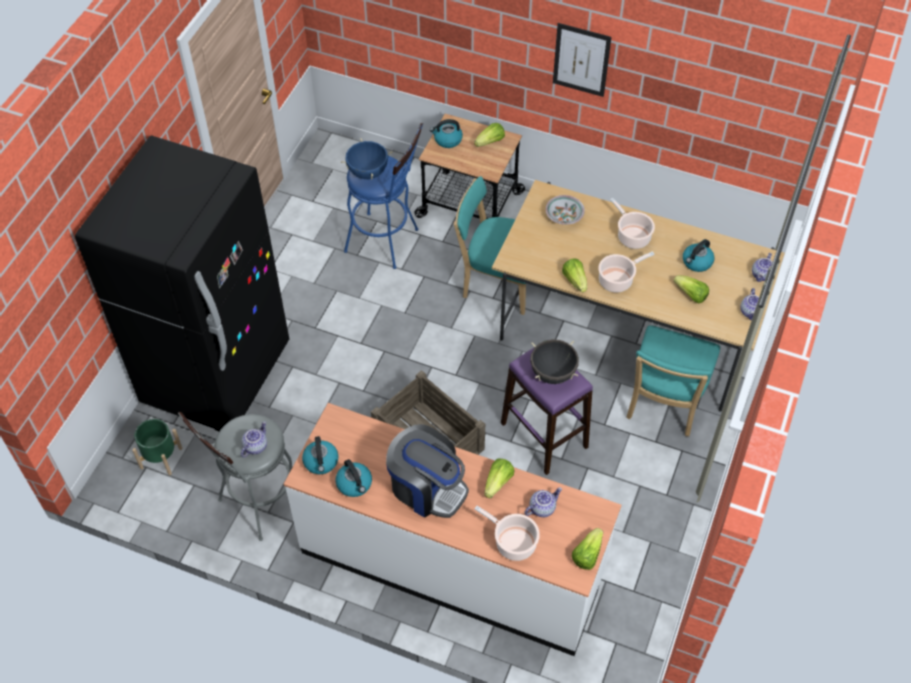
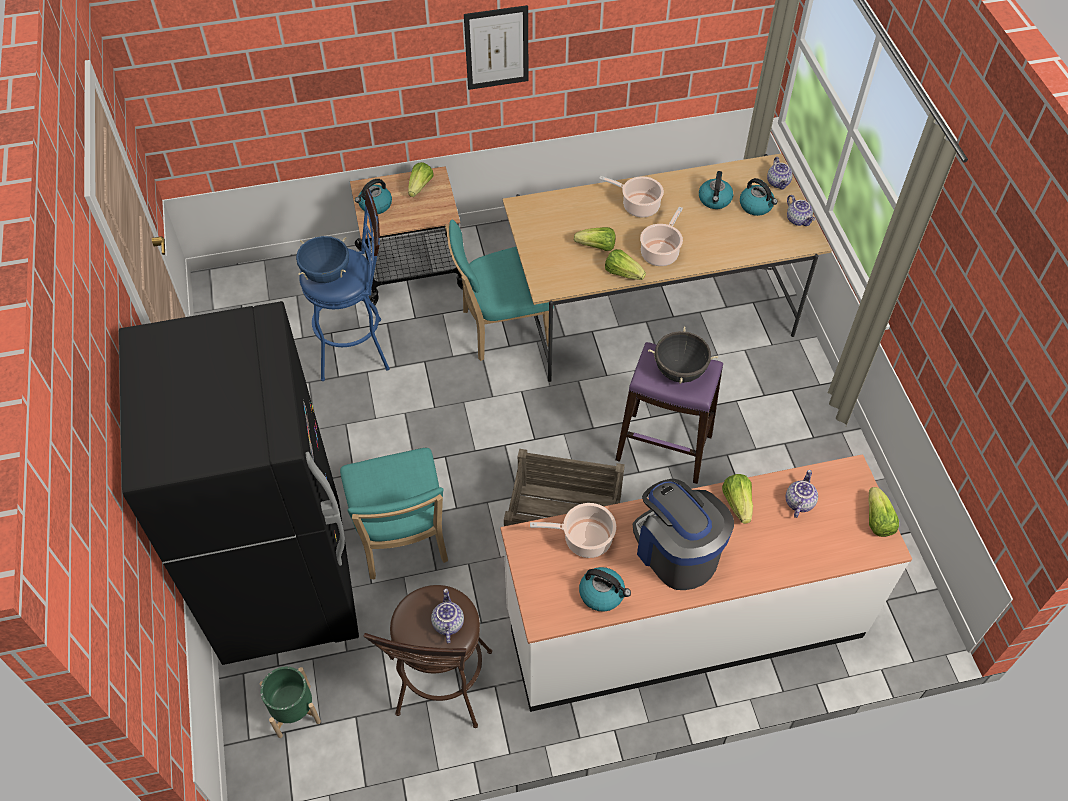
camera: 35 degrees left, 0 degrees up
grey stool [178,412,292,541] -> brown stool [364,585,492,728]
kettle [302,436,338,474] -> kettle moved to [740,178,778,216]
coffee machine [386,424,469,518] -> coffee machine turned 120 degrees counterclockwise [633,479,734,590]
cooking pot [474,506,540,561] -> cooking pot moved to [530,503,616,558]
bowl [546,195,585,225] -> none
turquoise chair [627,325,720,436] -> turquoise chair moved to [340,448,448,579]
lettuce [674,275,709,303] -> lettuce moved to [574,227,615,251]

